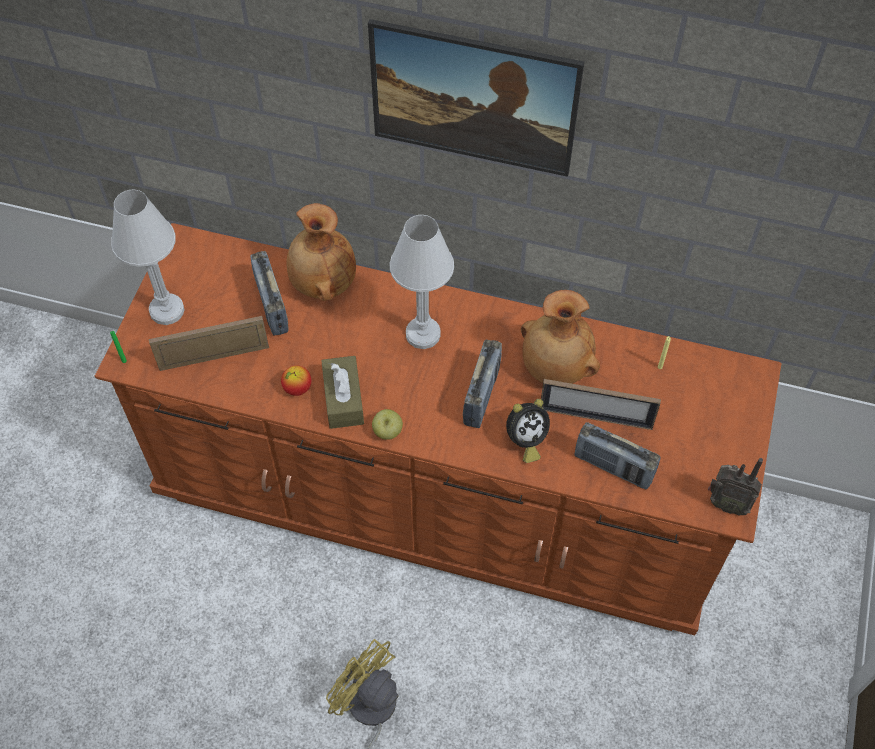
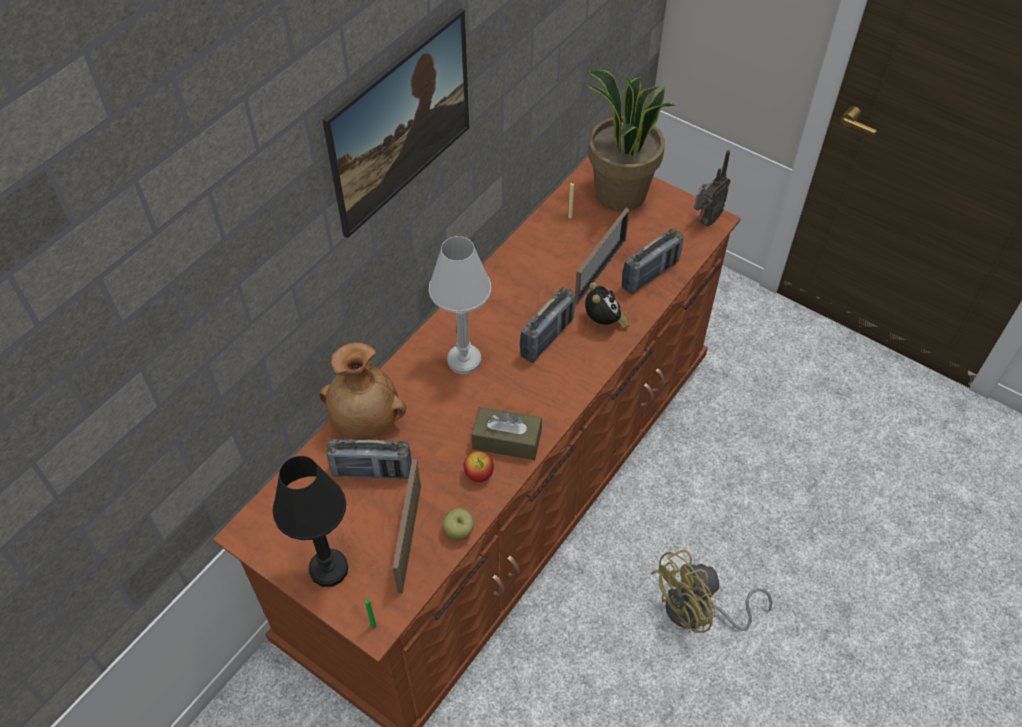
camera: 70 degrees left, 5 degrees down
white table lamp [111,190,185,325] -> black table lamp [272,456,348,587]
apple [372,409,403,440] -> apple moved to [443,508,474,540]
radio [463,339,502,428] -> radio turned 90 degrees clockwise [520,287,576,363]
brown vase [521,290,600,384] -> none
none -> potted plant [585,70,676,212]

